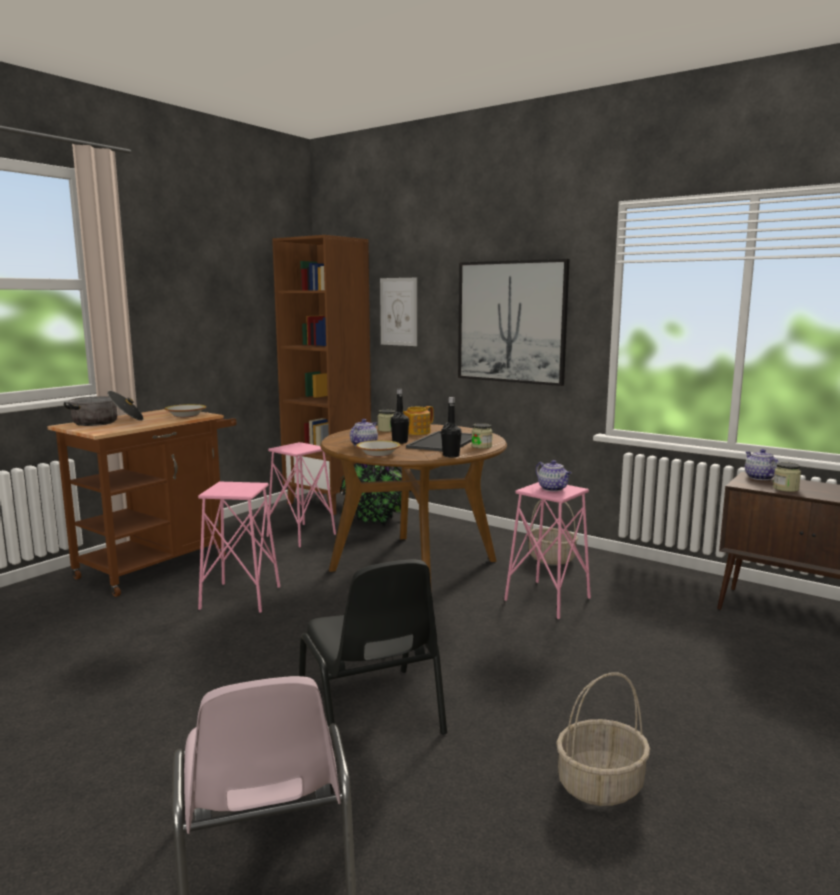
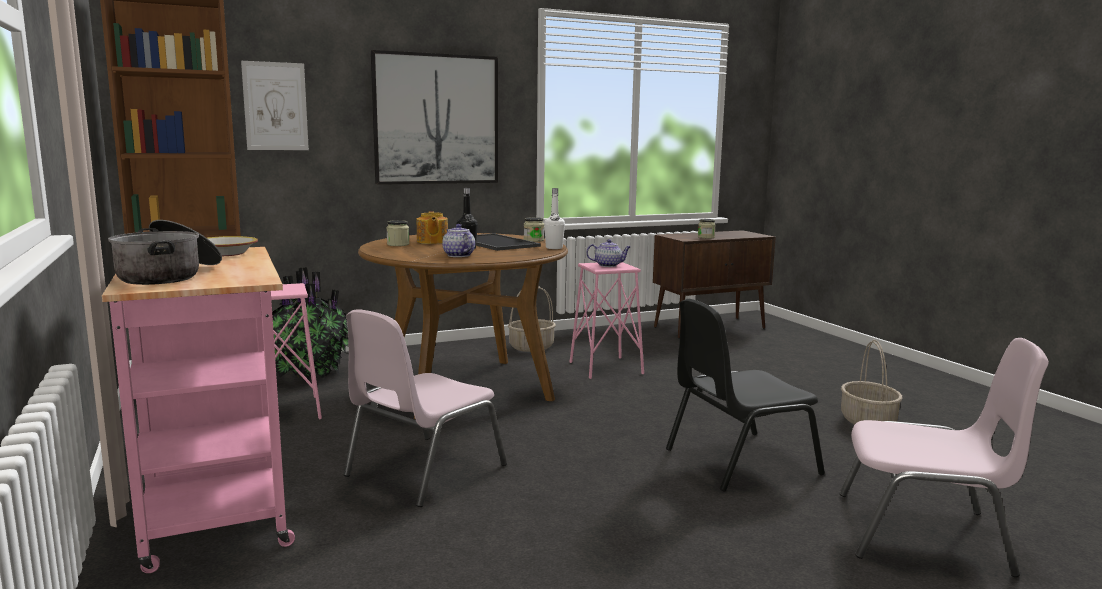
camera: 60 degrees left, 0 degrees up
brown cart [47,409,237,597] -> pink cart [102,247,295,573]
pink stool [198,481,280,613] -> pink chair [344,309,507,507]
black chair [299,559,447,761] -> black chair turned 150 degrees clockwise [666,299,825,492]
bowl [356,440,401,457] -> none
black bottle [441,397,462,458] -> white bottle [544,188,565,249]
teapot [745,449,779,480] -> none

